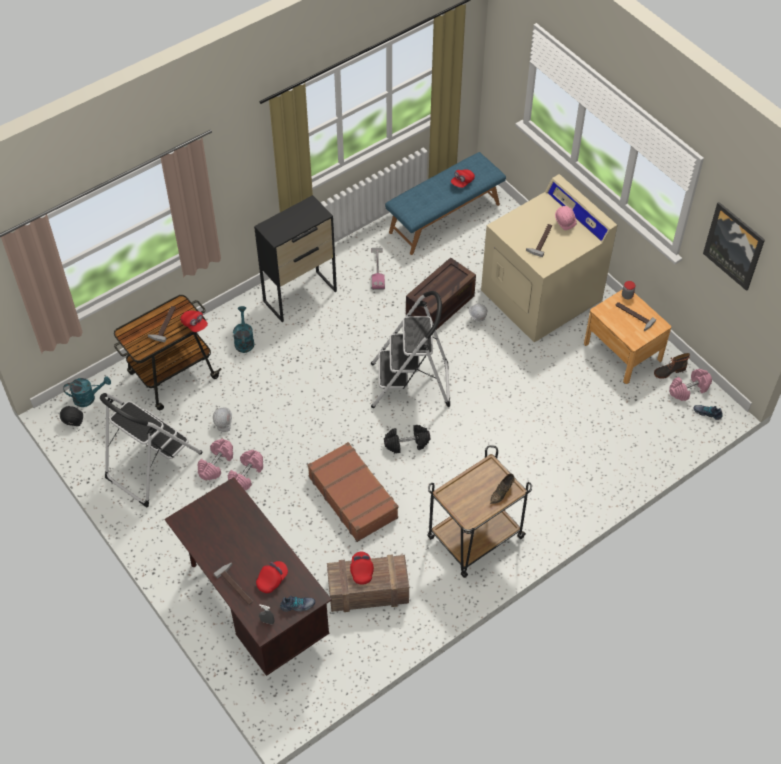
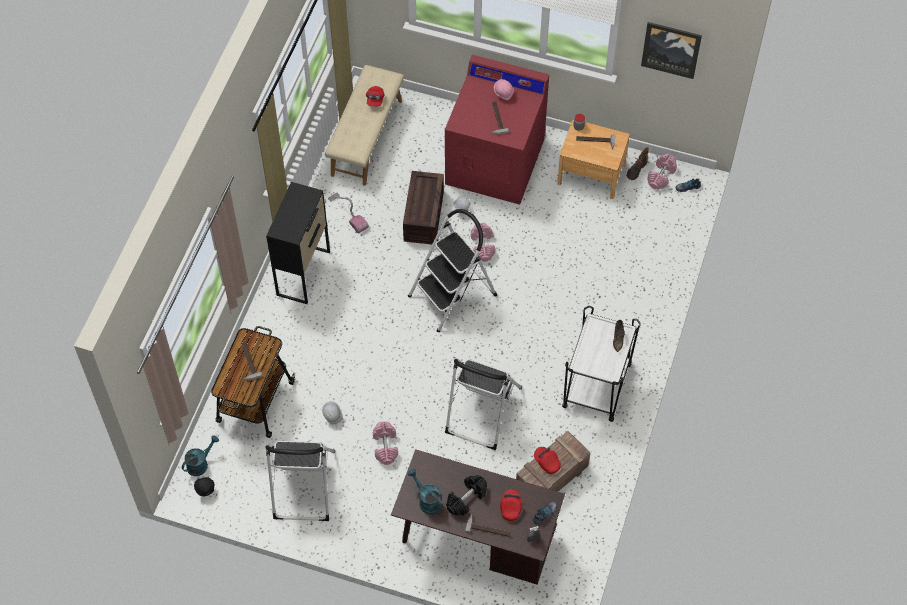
camera: 35 degrees left, 5 degrees up
red cap [180,310,208,332] -> none
pink dumbbell [197,439,233,481] -> pink dumbbell moved to [471,223,495,262]
turquoise watering can [233,306,254,353] -> turquoise watering can moved to [407,469,443,515]
brown suitcase [308,442,398,542] -> step ladder [445,358,522,450]
black dumbbell [384,425,430,453] -> black dumbbell moved to [446,475,487,516]
blue bench [385,152,506,255] -> beige bench [325,65,404,186]
brown cart [427,445,532,578] -> white cart [562,306,641,422]
beige washing machine [481,174,617,343] -> red washing machine [445,55,549,205]

